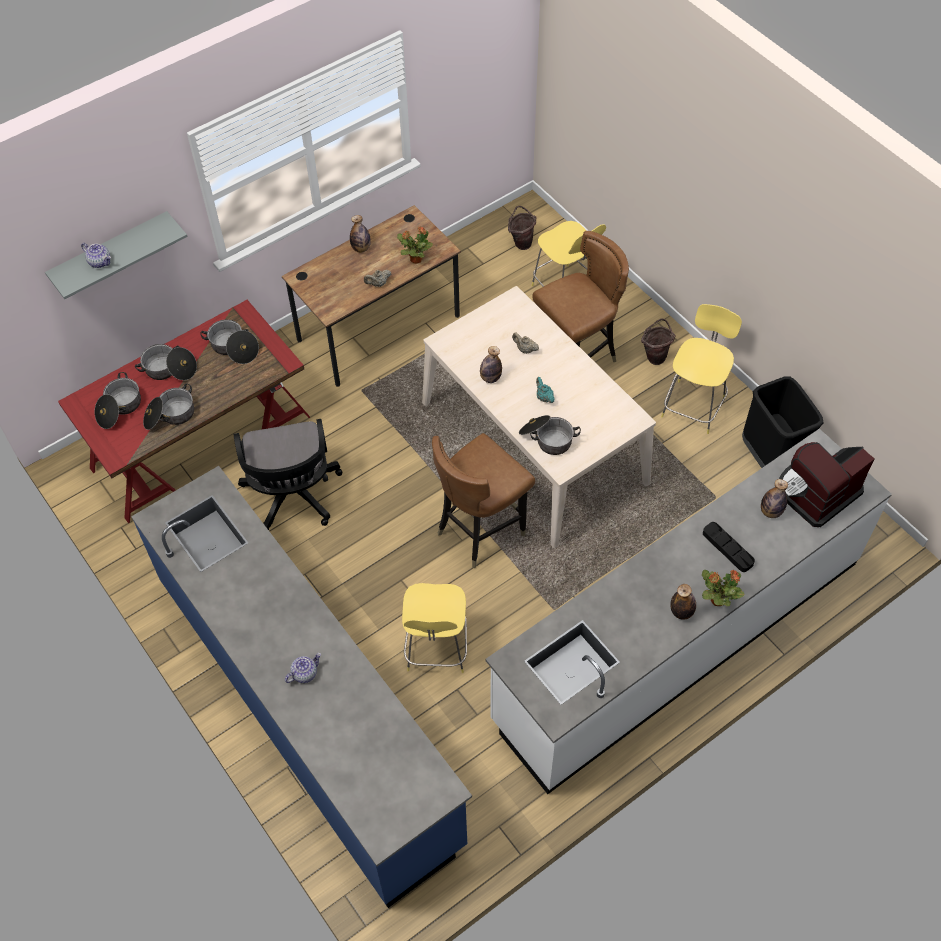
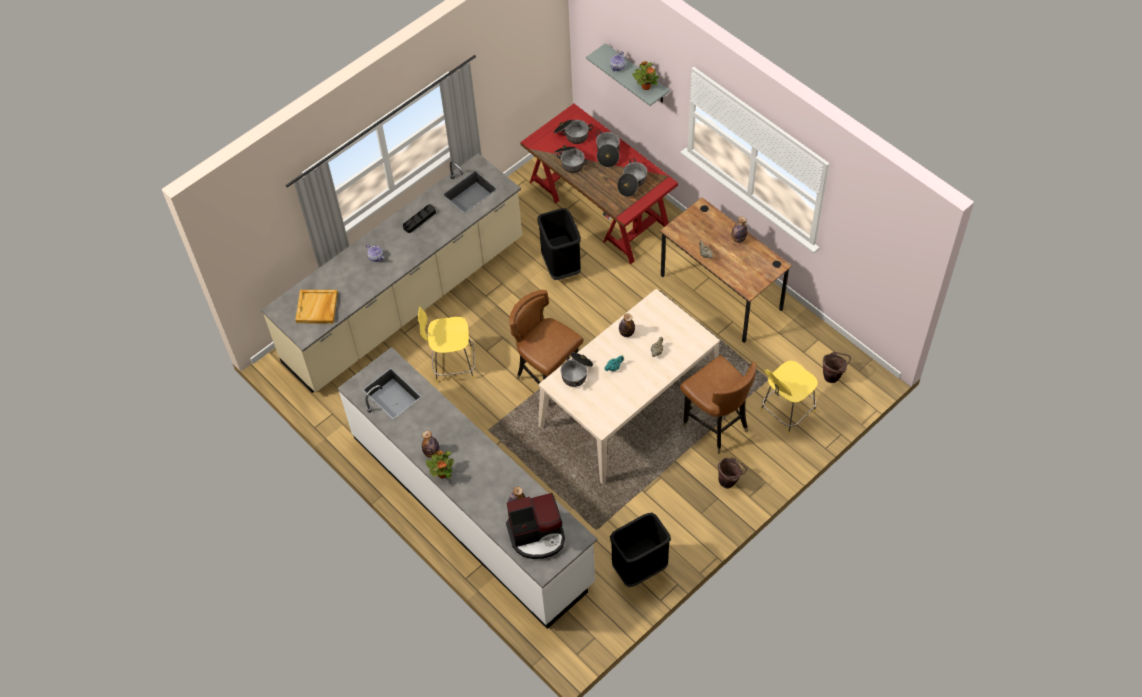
camera: 85 degrees right, 0 degrees up
blue counter [131,466,472,908] -> beige counter [261,153,522,393]
black office chair [234,419,342,530] -> black trash can [537,208,581,280]
potted plant [397,227,433,264] -> potted plant moved to [632,61,659,90]
yellow stool [661,304,742,434] -> none
black tray [703,522,755,572] -> black tray moved to [403,204,436,233]
coffee machine [779,442,874,527] -> coffee machine turned 120 degrees clockwise [506,493,565,559]
none -> beige tray [295,290,338,323]

